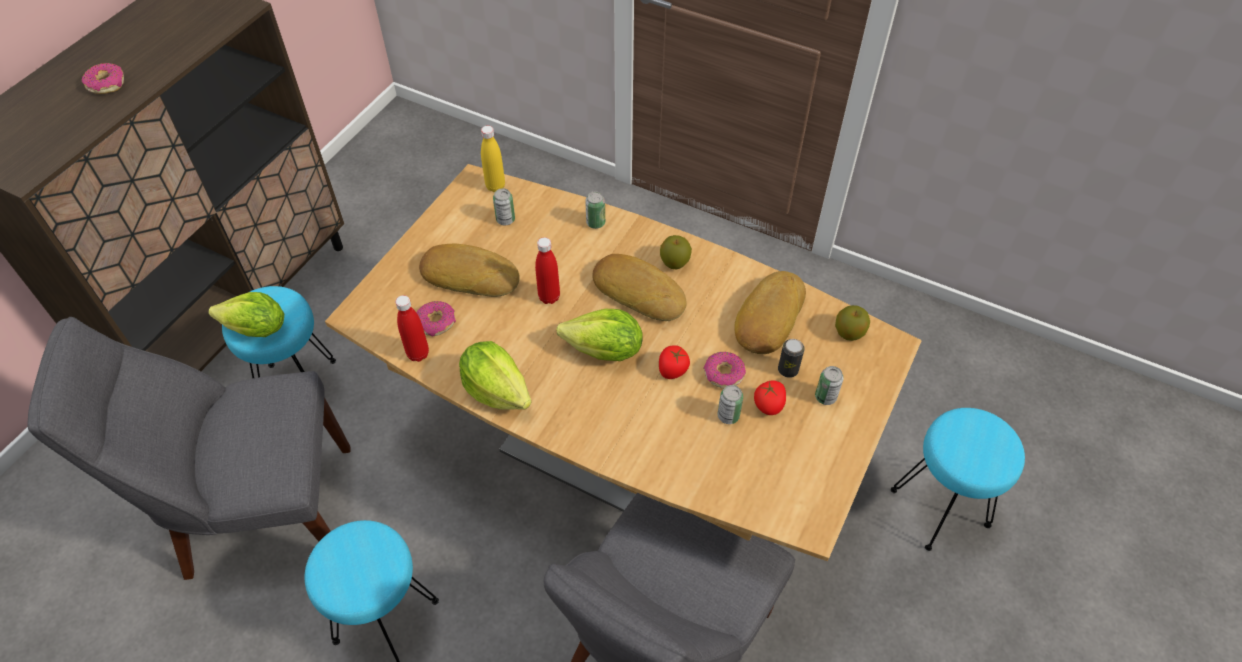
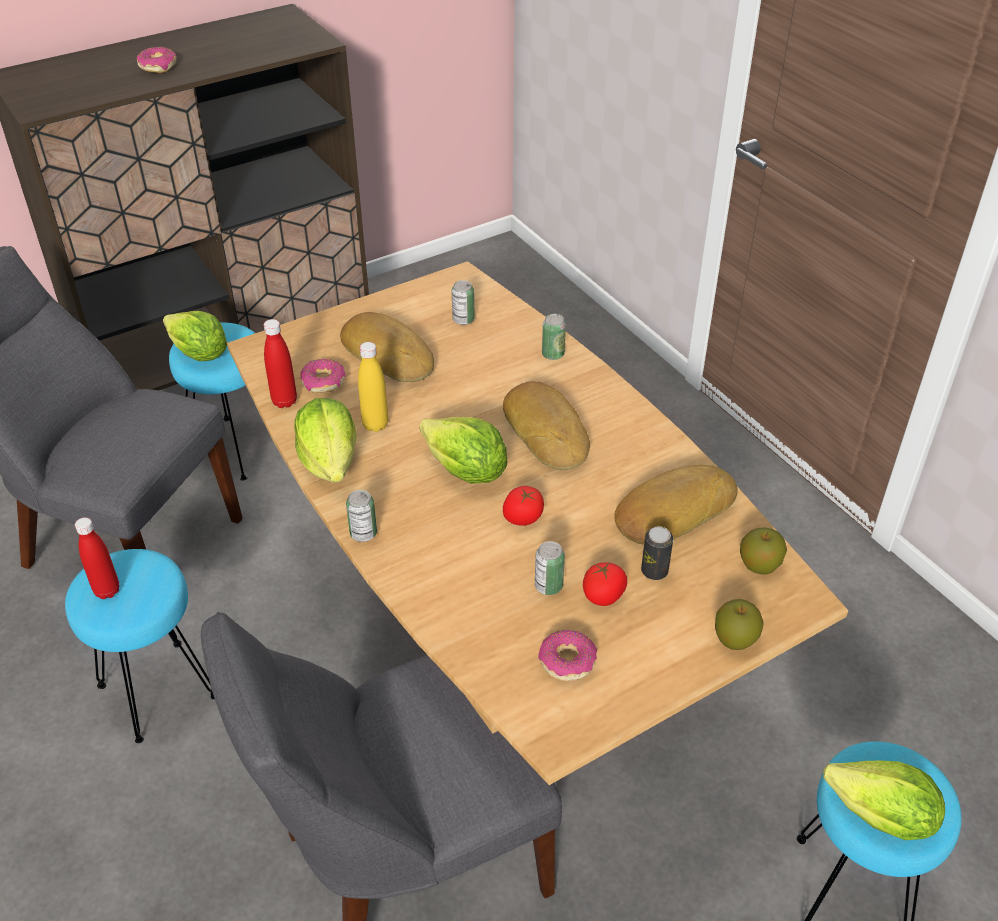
camera: 30 degrees right, 10 degrees down
yellow bottle [481,126,505,192] -> yellow bottle moved to [358,342,388,432]
red bottle [535,237,560,304] -> red bottle moved to [75,517,119,599]
apple [660,235,692,270] -> apple moved to [715,599,764,650]
donut [703,352,746,389] -> donut moved to [538,630,597,681]
can [815,366,844,405] -> can moved to [346,490,377,542]
none -> lettuce [823,760,945,840]

